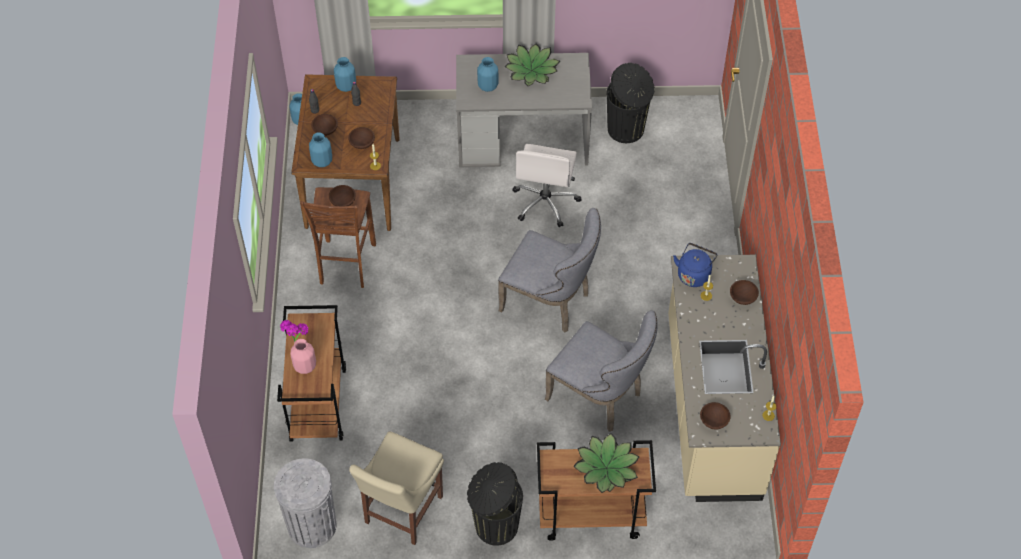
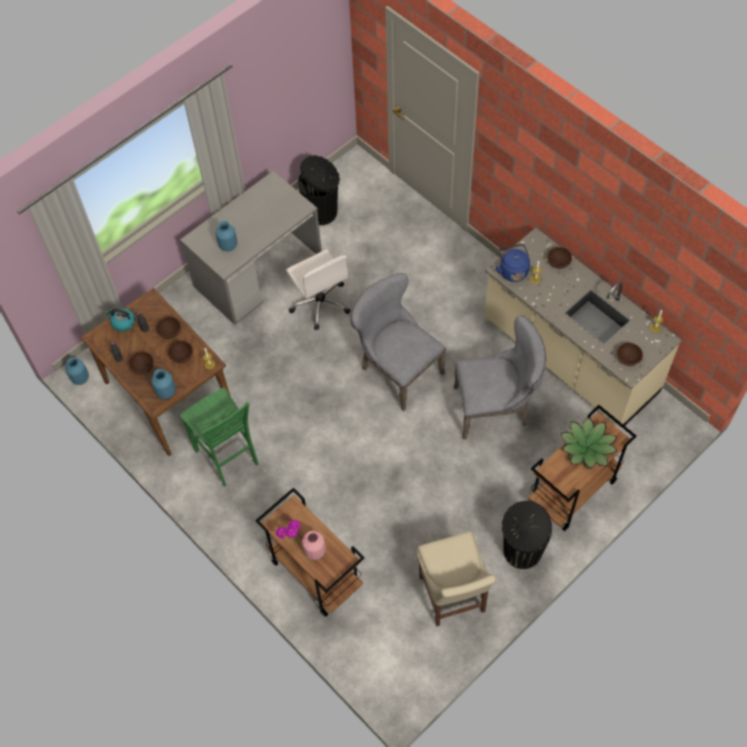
camera: 40 degrees left, 5 degrees up
grey trash can [274,458,337,548] -> none
brown stool [300,187,376,288] -> green stool [180,388,259,487]
brown bowl [329,185,356,206] -> brown bowl moved to [156,317,181,339]
blue vase [334,57,356,92] -> kettle [106,309,135,332]
grey chair [498,208,601,333] -> grey chair turned 120 degrees counterclockwise [350,273,446,411]
potted plant [505,43,560,86] -> none

